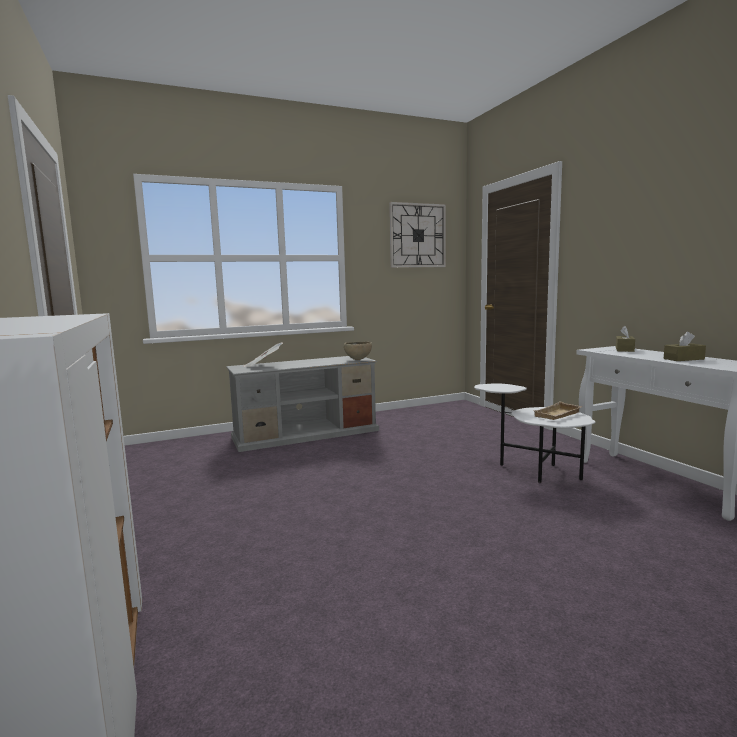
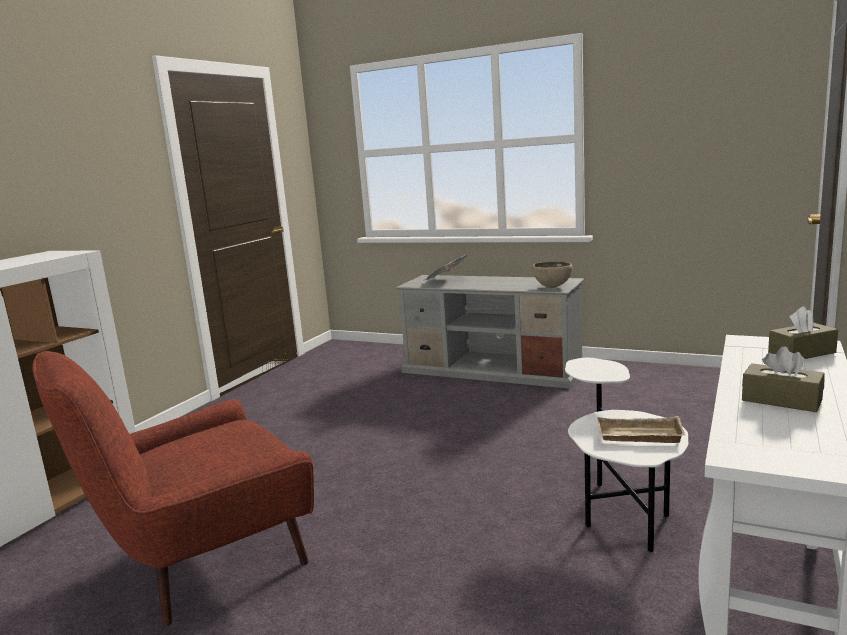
camera: 50 degrees right, 5 degrees up
wall clock [389,202,446,268] -> none
none -> red armchair [32,351,314,626]

